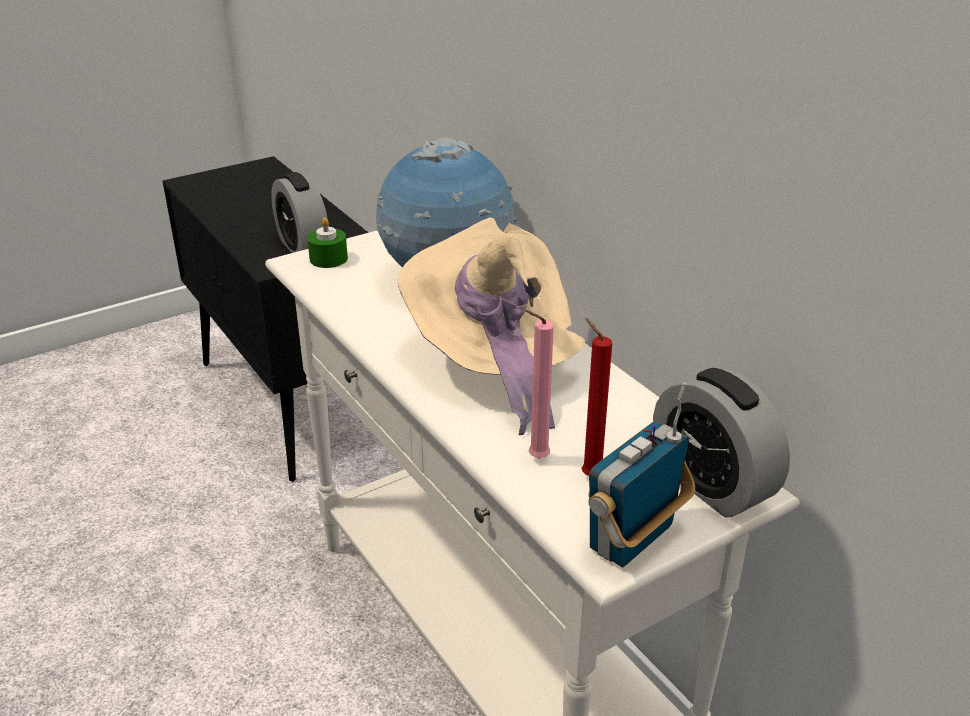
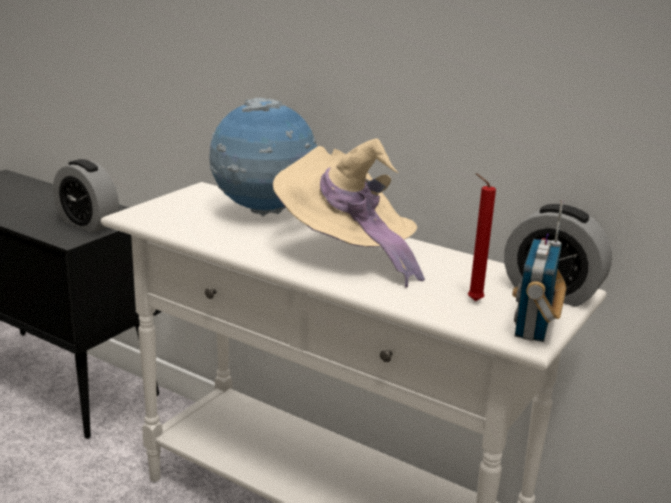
camera: 25 degrees left, 10 degrees down
green candle [307,217,348,268] -> none
pink candle [525,310,554,459] -> none

